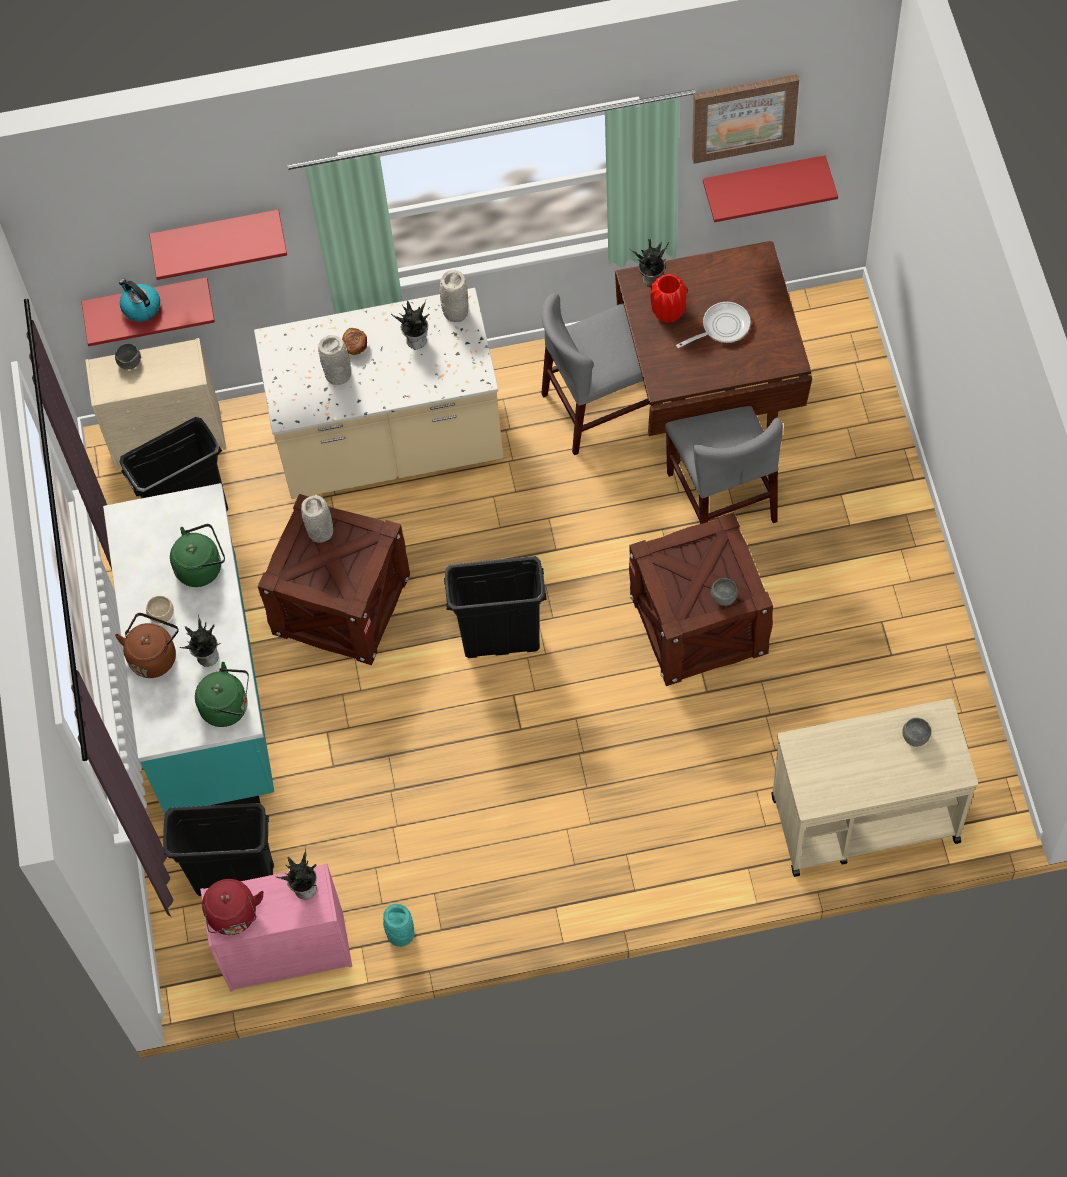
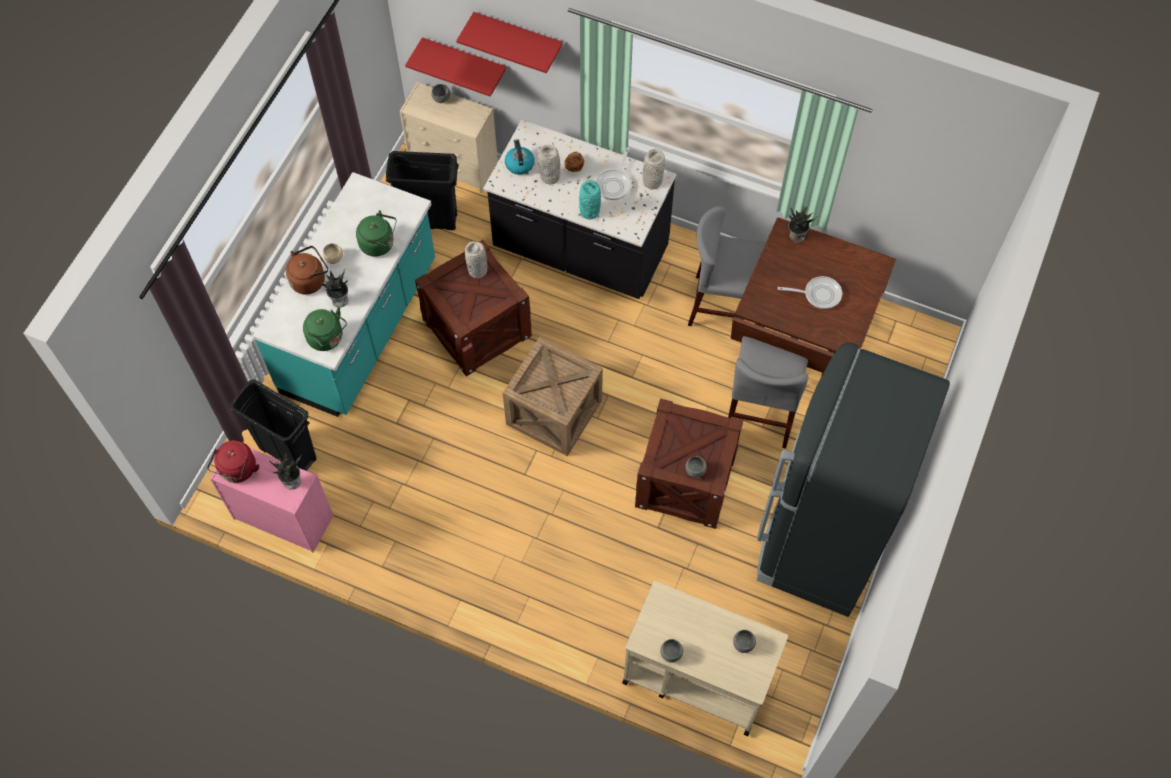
camera: 30 degrees right, 0 degrees up
kettle [119,279,160,322] -> kettle moved to [505,139,535,175]
beige counter [254,288,503,499] -> black counter [483,120,676,299]
turquoise vase [383,904,415,947] -> turquoise vase moved to [579,180,601,219]
potted plant [391,300,429,349] -> frying pan [596,147,631,200]
black trash can [444,556,547,658] -> crate [503,337,603,456]
red vase [650,274,687,323] -> none
picture [692,74,799,164] -> none
red shelf [703,155,838,222] -> none
none -> grey bowl [660,639,683,663]
none -> black fridge [757,343,950,617]

